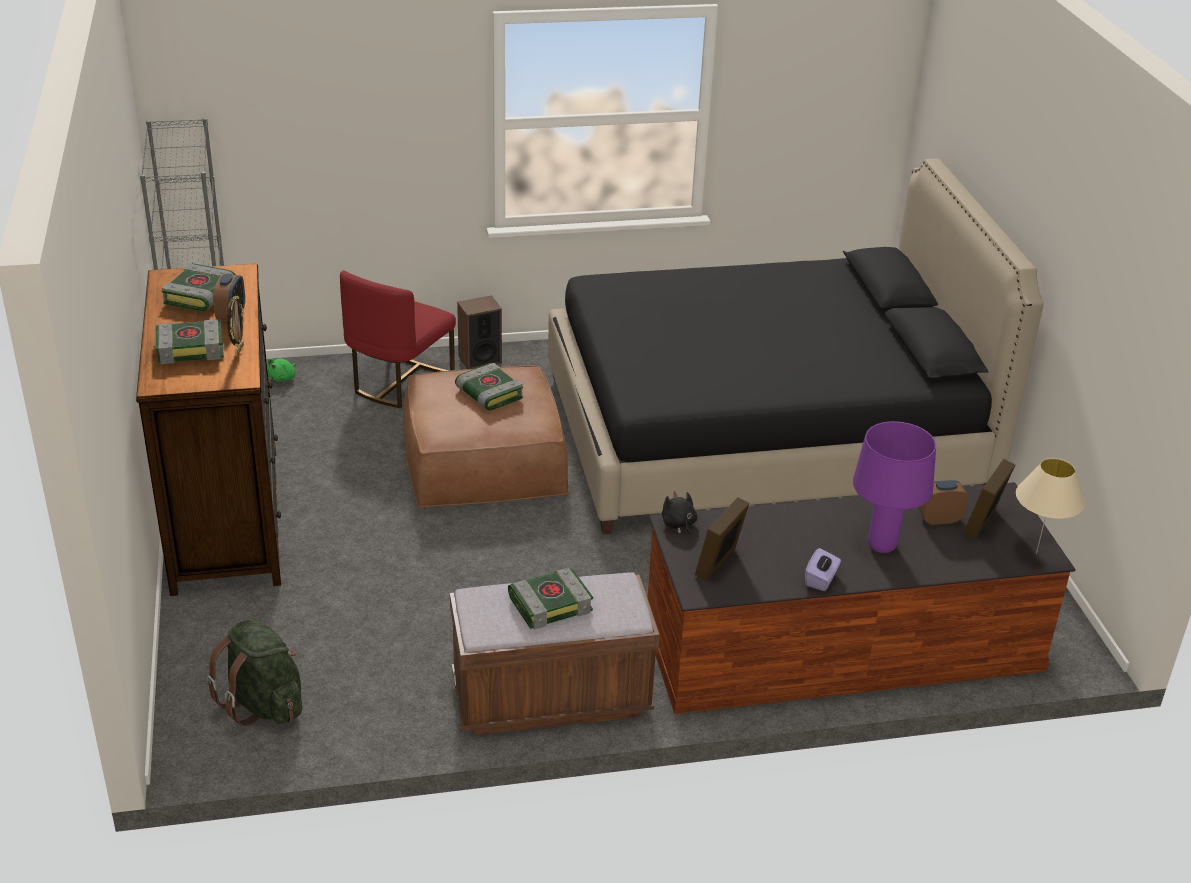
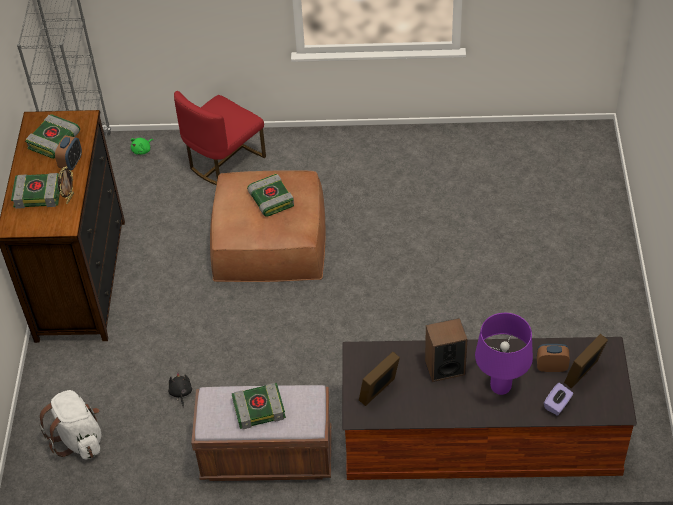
camera: 15 degrees right, 15 degrees up
green backpack [207,619,302,727] -> white backpack [39,390,101,460]
speaker [457,296,502,369] -> speaker moved to [425,318,468,382]
black bed [548,158,1044,534] -> none
black plush toy [662,491,698,539] -> black plush toy moved to [168,373,192,407]
purple tissue box [805,548,841,591] -> purple tissue box moved to [544,383,573,416]
beige table lamp [1016,458,1085,554] -> none

